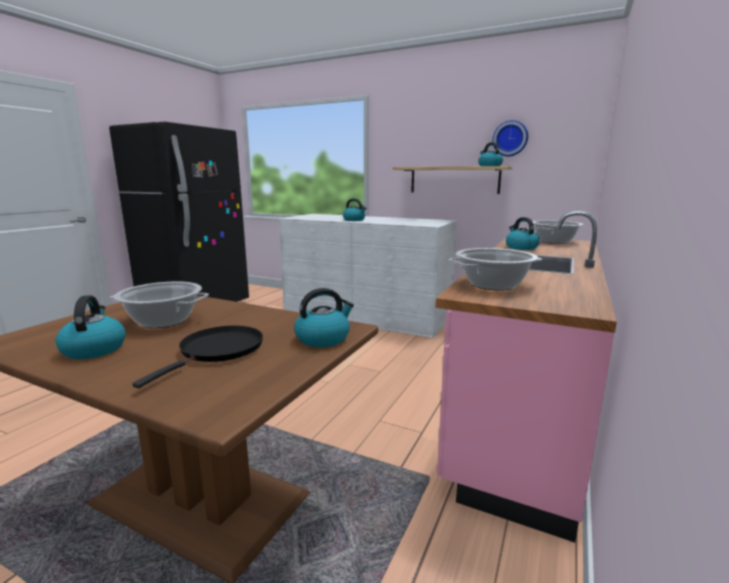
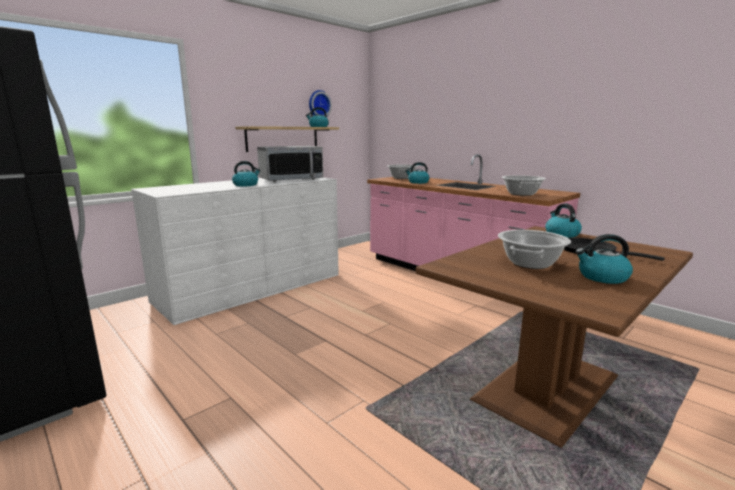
camera: 70 degrees left, 0 degrees up
none -> microwave [257,146,323,182]

